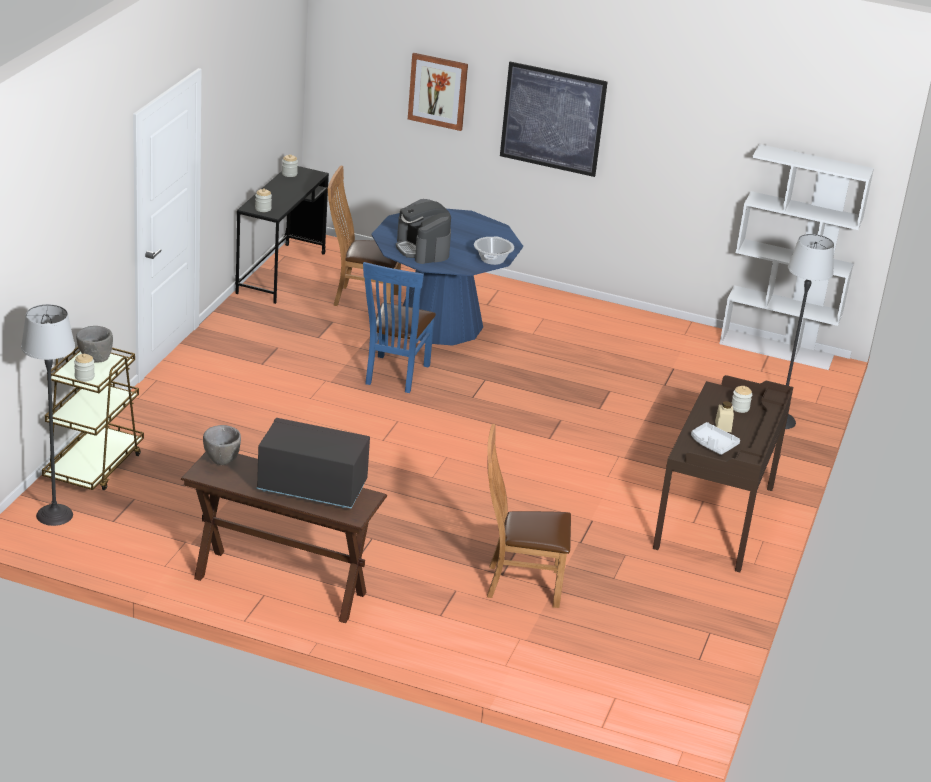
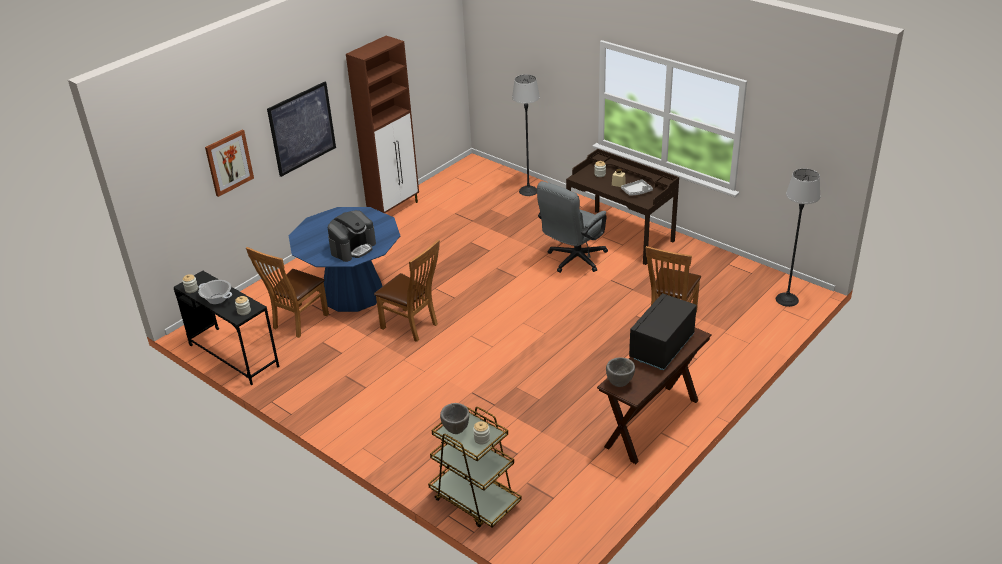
camera: 65 degrees left, 5 degrees up
floor lamp [21,304,75,526] -> floor lamp moved to [776,169,820,307]
blue chair [363,262,436,393] -> brown chair [374,240,440,342]
coffee machine [396,199,451,264] -> coffee machine turned 45 degrees counterclockwise [327,210,376,262]
cooking pot [474,237,514,265] -> cooking pot moved to [198,280,232,304]
white bookcase [719,144,874,370] -> none
none -> brown cabinet [346,36,419,213]
none -> grey office chair [537,181,608,273]

